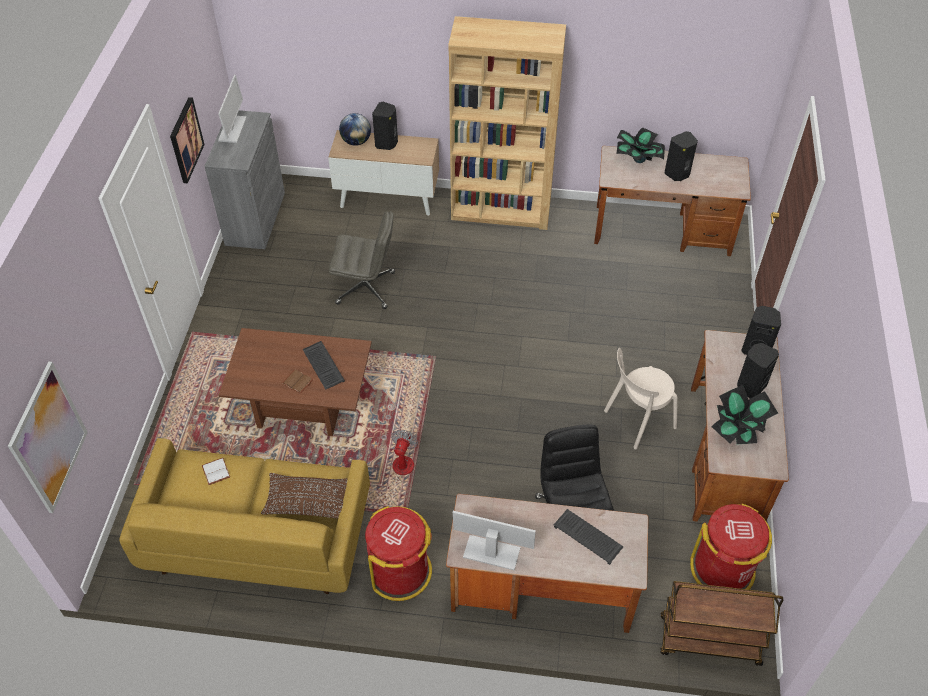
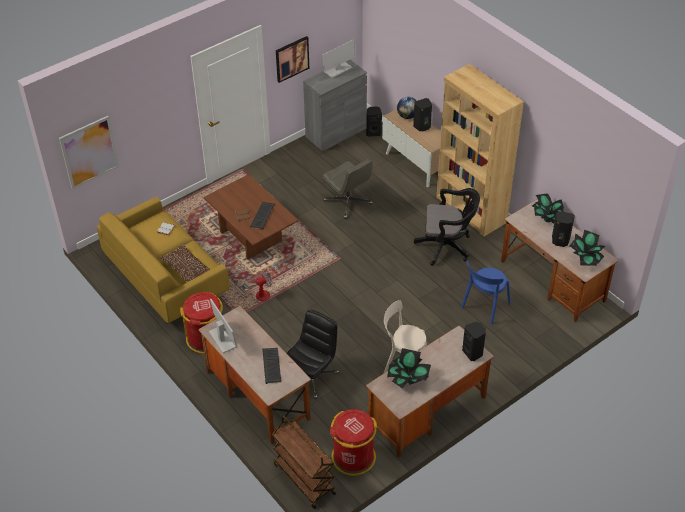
camera: 45 degrees right, 5 degrees down
black speaker [737,343,779,399] -> black speaker moved to [366,107,382,136]
none -> black office chair [414,188,480,266]
none -> blue chair [461,260,511,324]
none -> potted plant [570,230,605,266]

